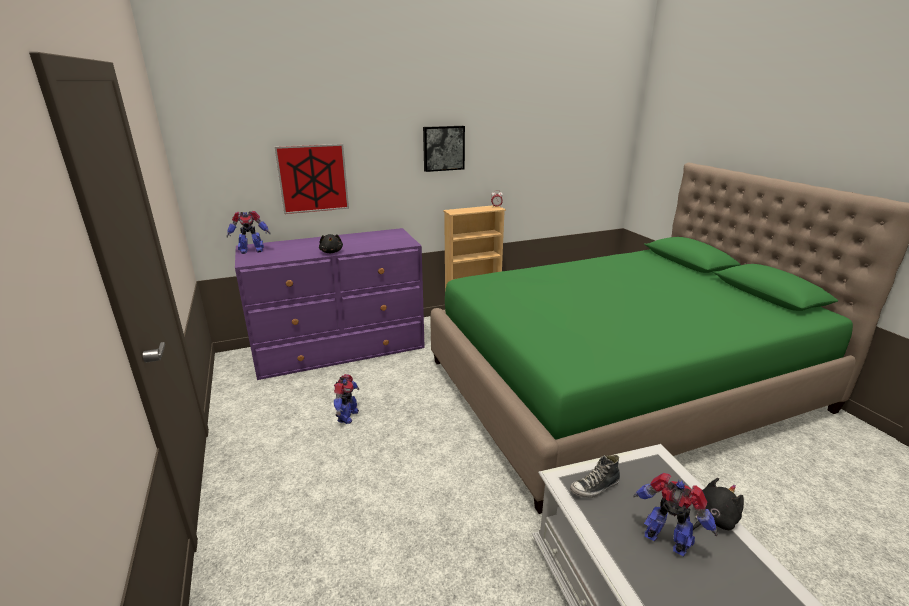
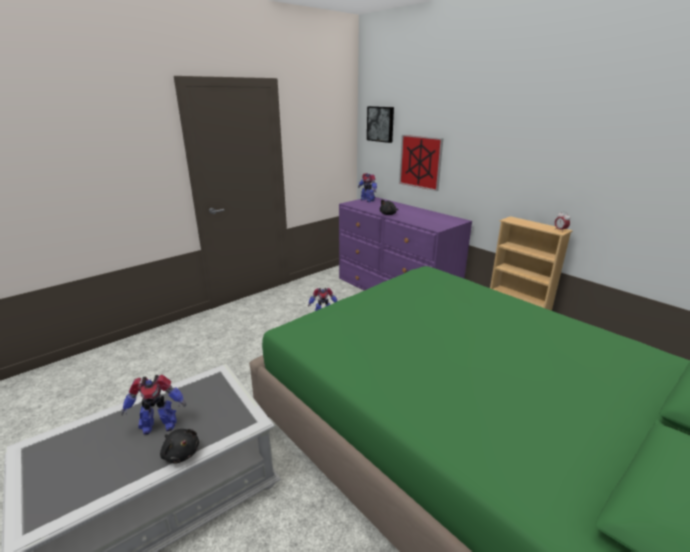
camera: 70 degrees right, 0 degrees up
picture [423,126,465,172] -> picture moved to [367,106,394,143]
shoe [570,455,620,498] -> none
toy robot [633,473,718,556] -> toy robot turned 60 degrees clockwise [121,375,186,434]

